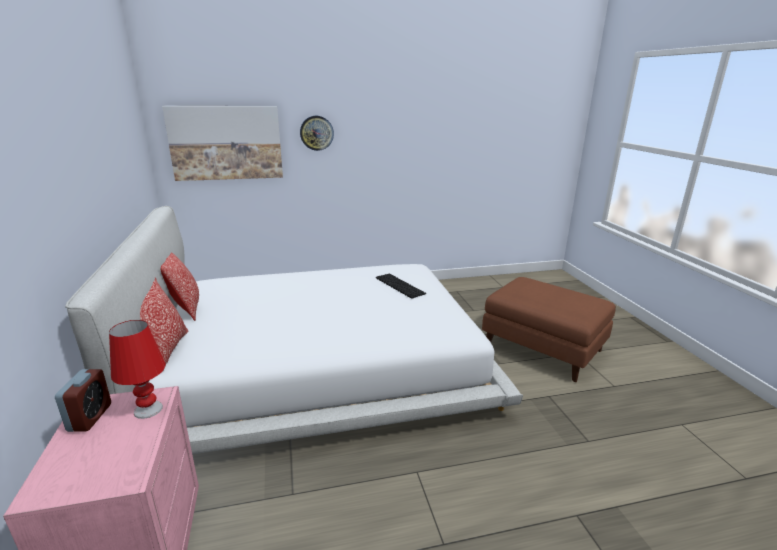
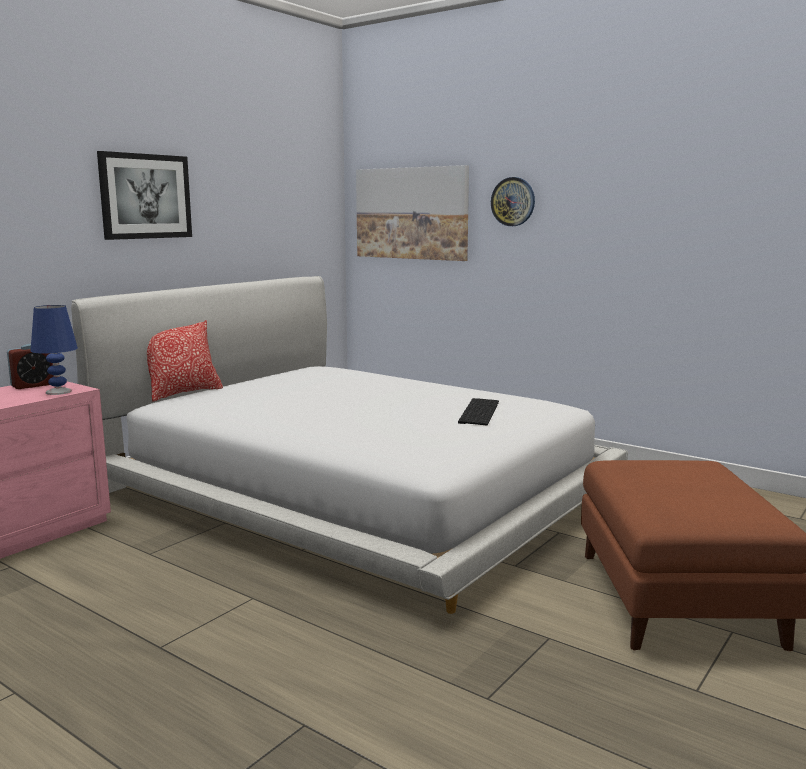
camera: 50 degrees right, 10 degrees down
red table lamp [109,320,166,419] -> blue table lamp [31,305,78,395]
pillow [161,252,199,321] -> none
none -> picture [97,151,192,240]

